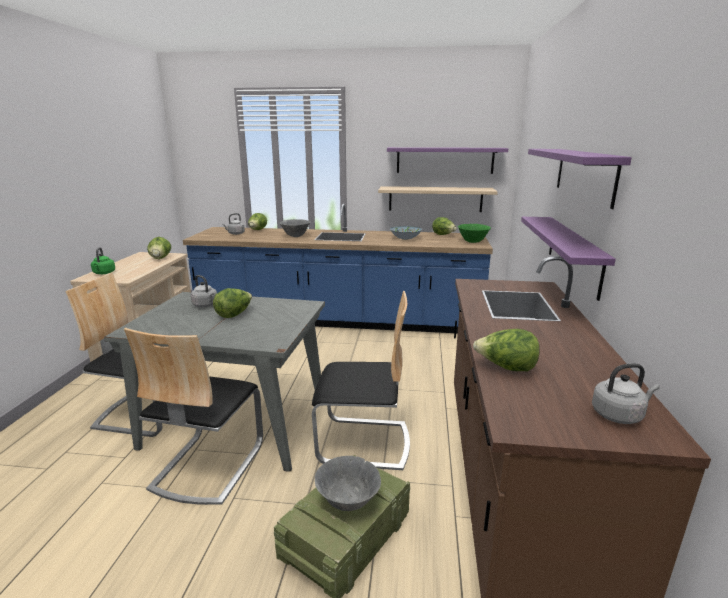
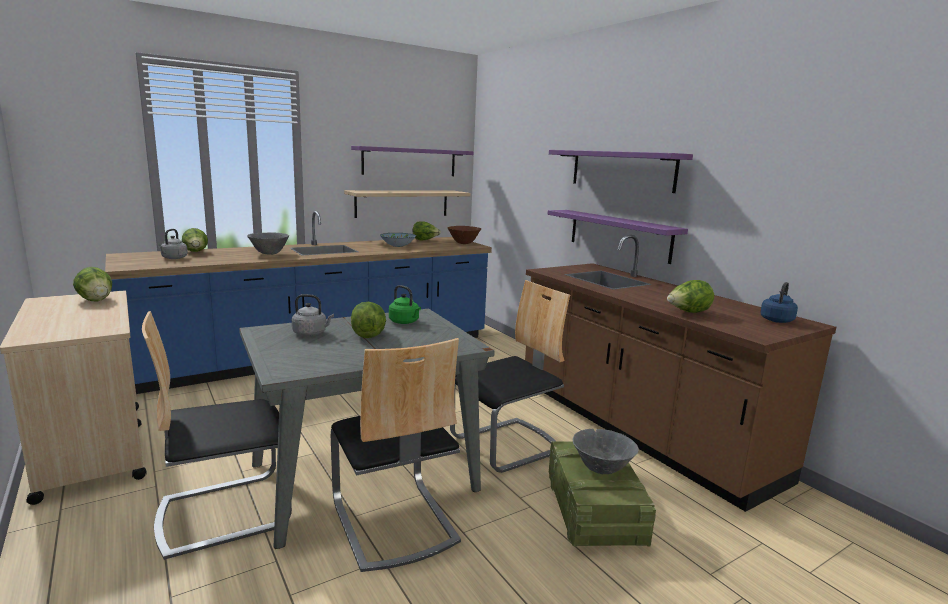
camera: 40 degrees left, 5 degrees down
green kettle [91,247,115,274] -> green kettle moved to [389,285,421,324]
green bowl [458,224,491,243] -> brown bowl [448,226,481,244]
grey kettle [592,363,660,424] -> blue kettle [760,282,798,323]

